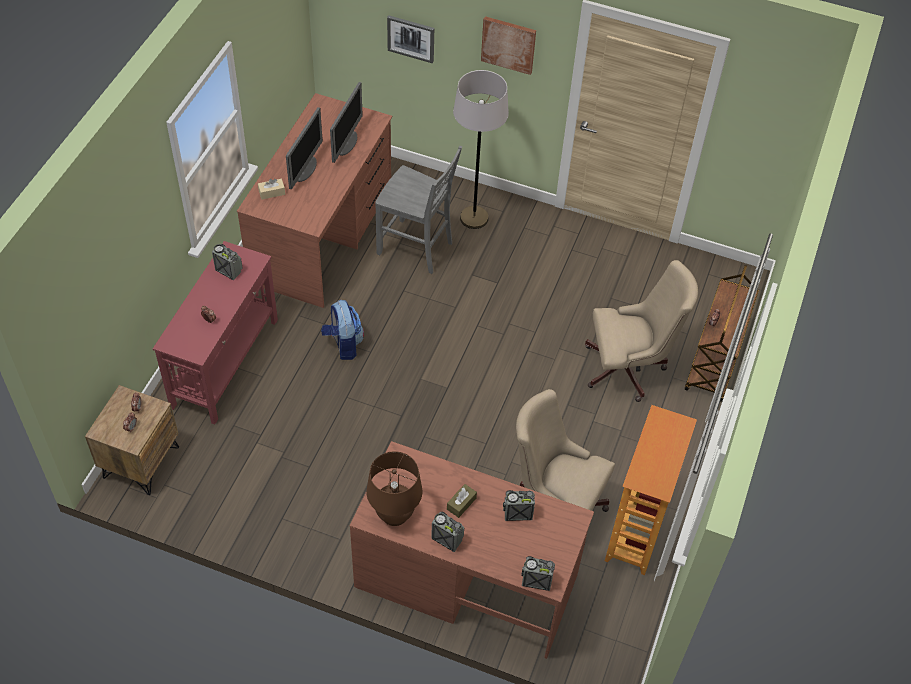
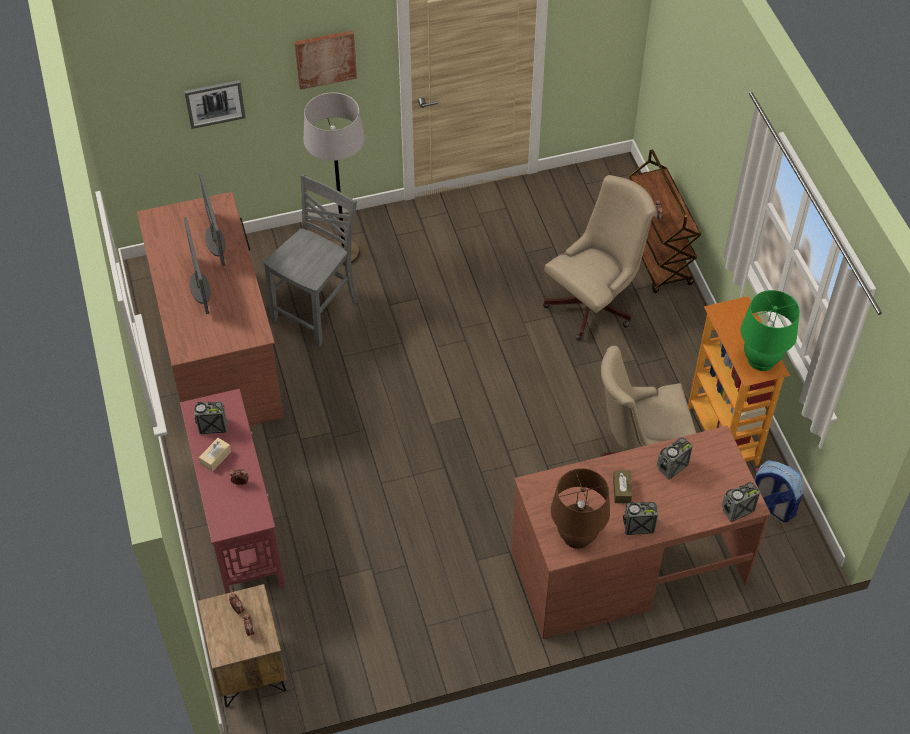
camera: 35 degrees left, 0 degrees up
beige tissue box [258,179,285,200] -> beige tissue box moved to [199,438,231,472]
backpack [321,300,364,360] -> backpack moved to [755,460,804,522]
grey chair [375,146,462,274] -> grey chair turned 45 degrees counterclockwise [264,174,358,347]
none -> green table lamp [741,290,800,371]

